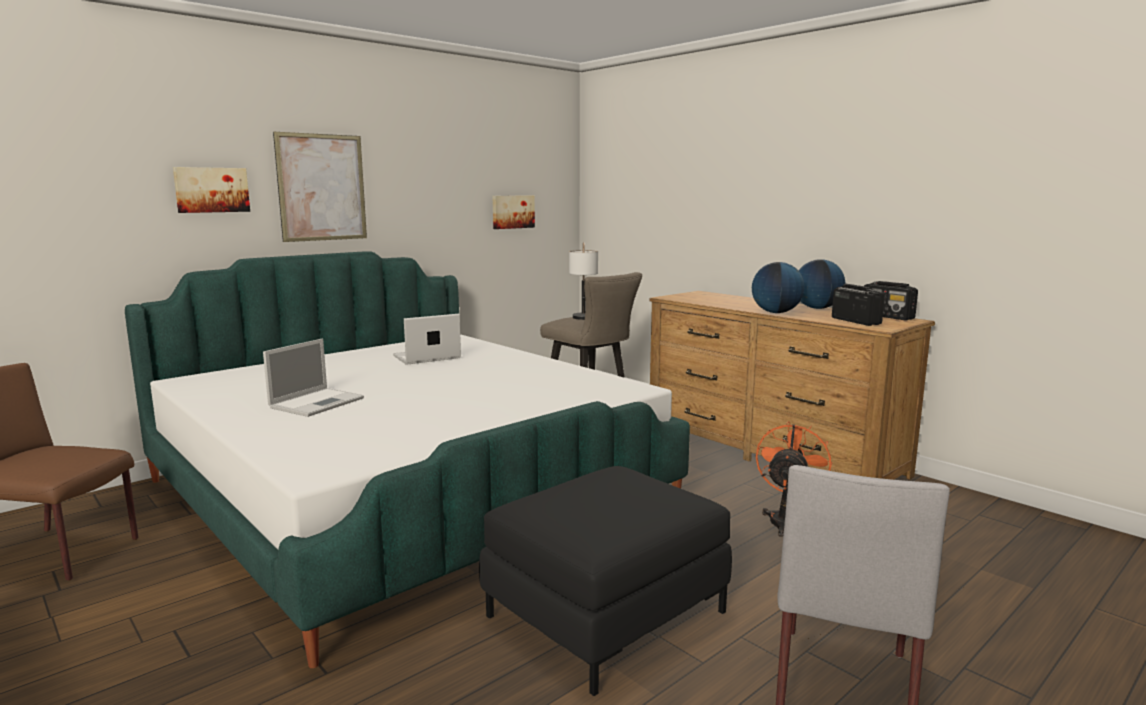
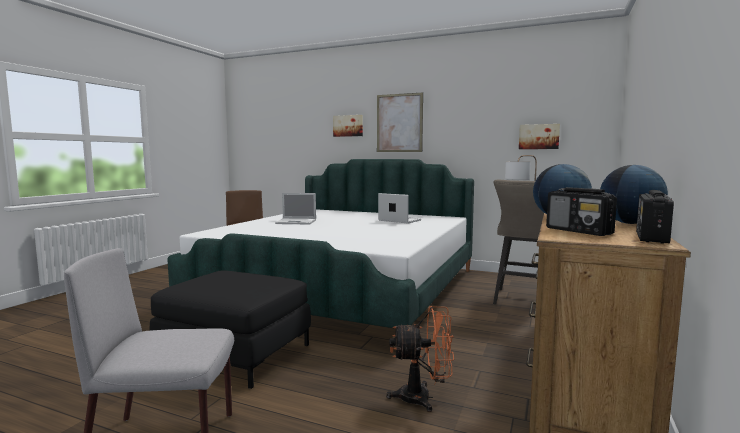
camera: 65 degrees right, 5 degrees down
radio [832,284,885,326] -> radio turned 105 degrees clockwise [546,187,617,236]

